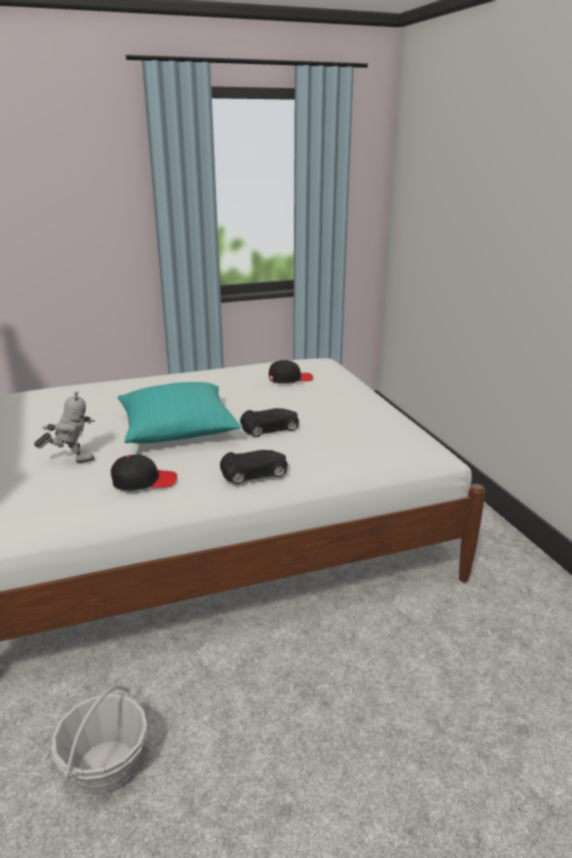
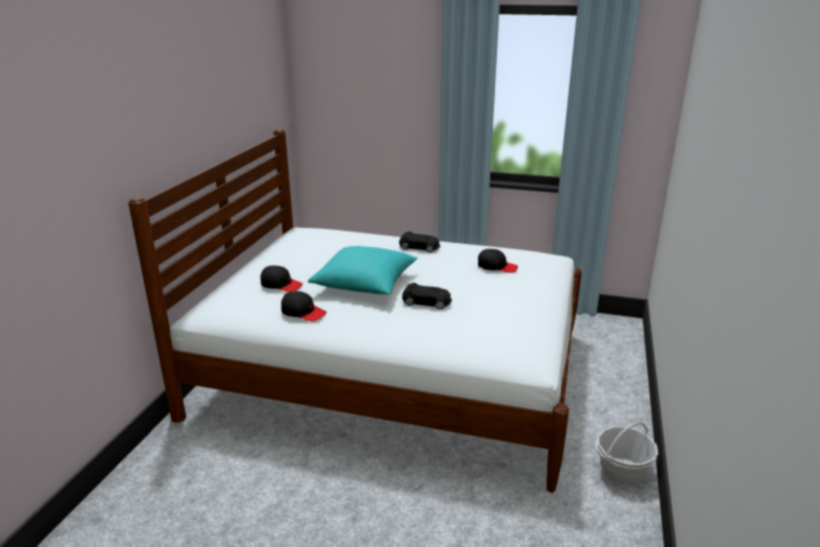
camera: 35 degrees right, 0 degrees up
toy robot [34,391,95,463] -> black cap [261,265,303,292]
basket [51,685,147,795] -> basket moved to [596,421,658,485]
black toy car [220,450,288,484] -> black toy car moved to [399,231,440,252]

